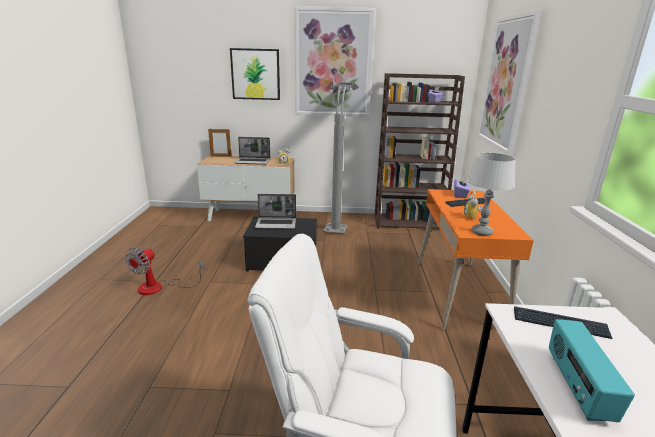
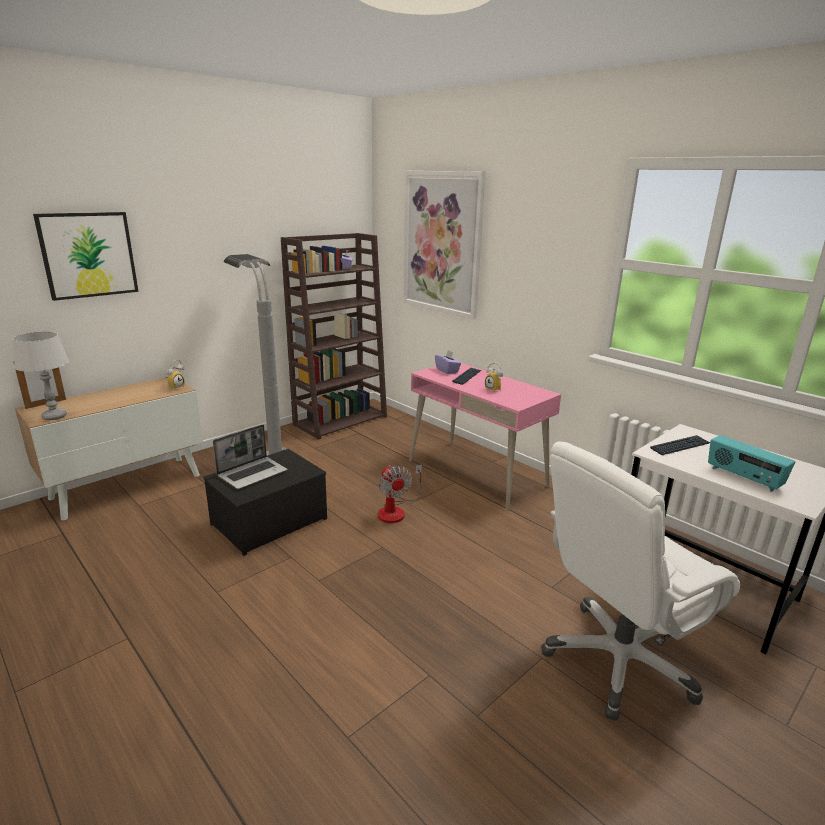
camera: 45 degrees left, 0 degrees up
fan [125,247,205,295] -> fan moved to [378,464,422,523]
laptop [234,137,270,165] -> none
picture [295,6,376,117] -> none
orange desk [418,189,534,331] -> pink desk [409,363,561,511]
grey table lamp [468,153,516,236] -> grey table lamp moved to [13,332,69,420]

